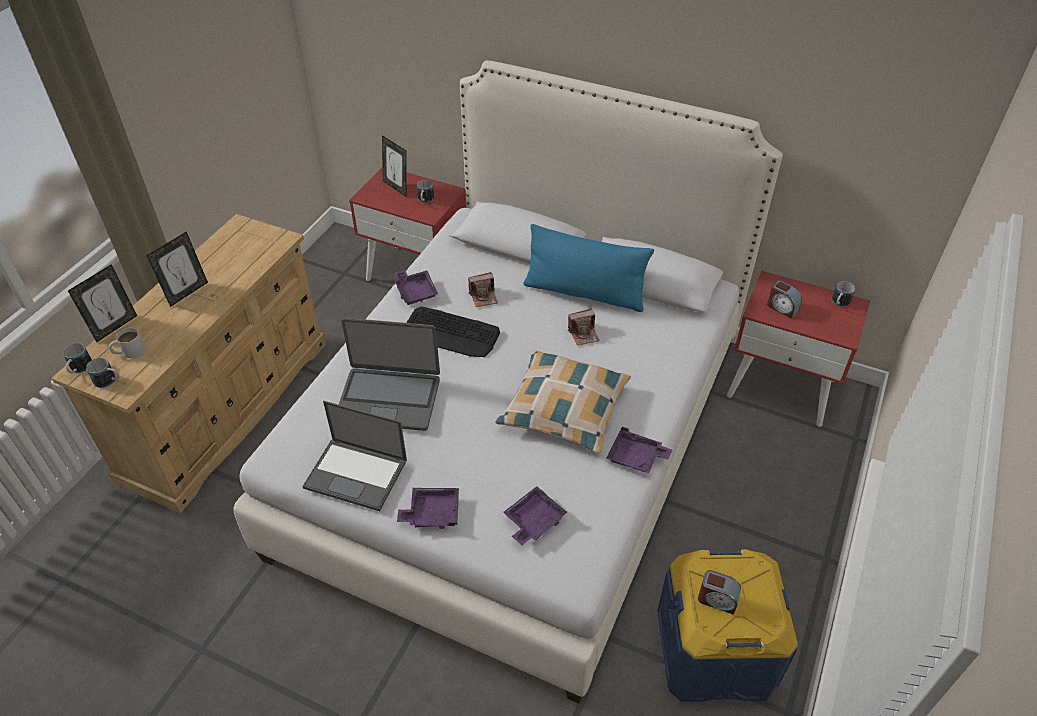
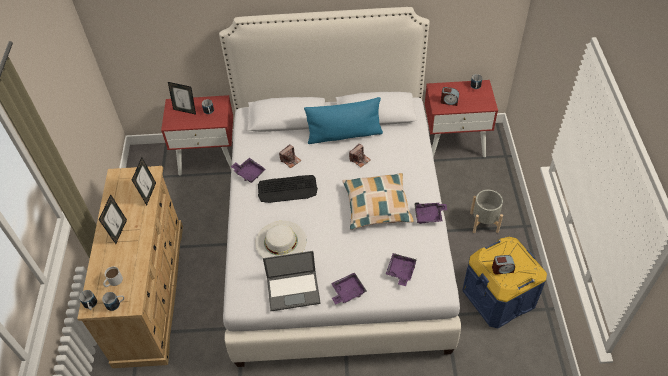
camera: 25 degrees left, 5 degrees up
picture frame [68,264,137,342] -> picture frame moved to [132,157,156,205]
laptop [338,318,440,431] -> white hat [255,221,307,258]
none -> grey planter [470,190,503,233]

